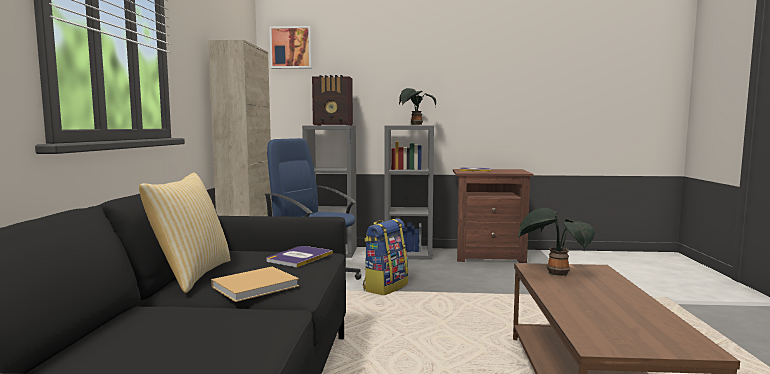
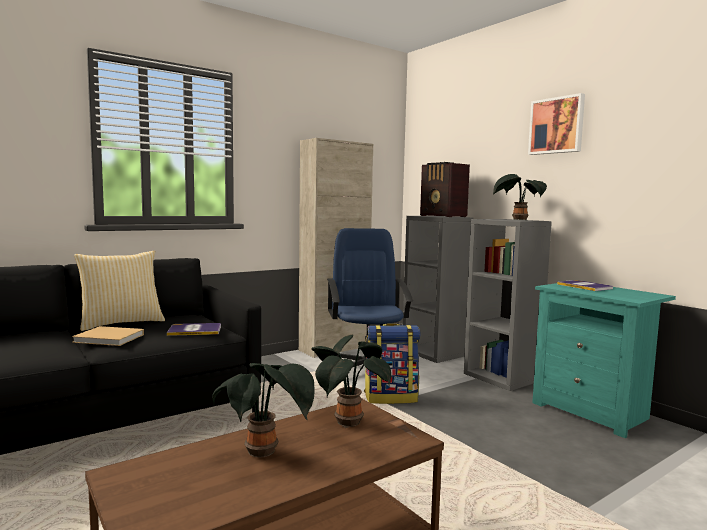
camera: 50 degrees right, 0 degrees up
picture [269,26,312,69] -> picture moved to [528,93,585,155]
brown nightstand [453,169,534,263] -> turquoise nightstand [532,283,676,438]
none -> potted plant [212,363,314,458]

